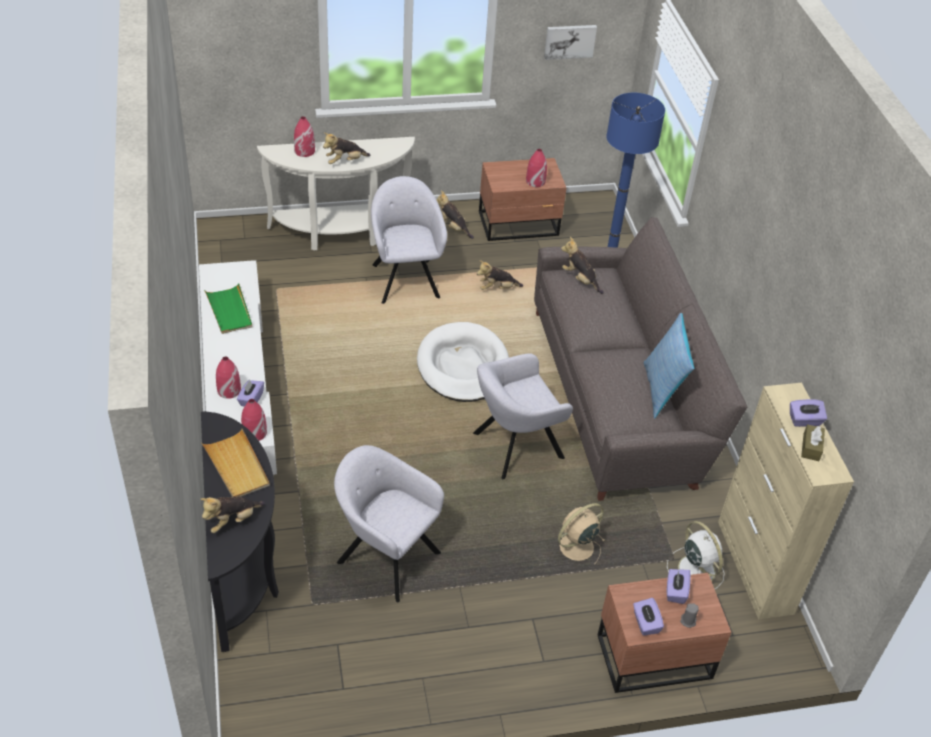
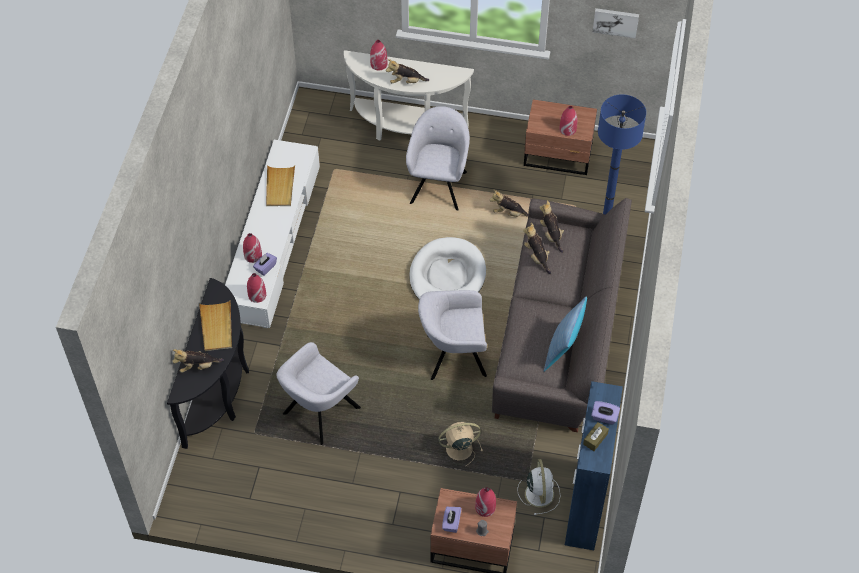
camera: 25 degrees right, 10 degrees up
green tray [204,283,253,334] -> beige tray [266,165,295,206]
grey armchair [334,445,444,602] -> grey armchair turned 105 degrees counterclockwise [276,342,361,445]
plush toy [436,190,474,239] -> plush toy moved to [523,223,551,274]
purple tissue box [667,569,691,604] -> red vase [475,487,496,517]
beige cabinet [718,383,854,619] -> blue cabinet [565,381,623,550]

